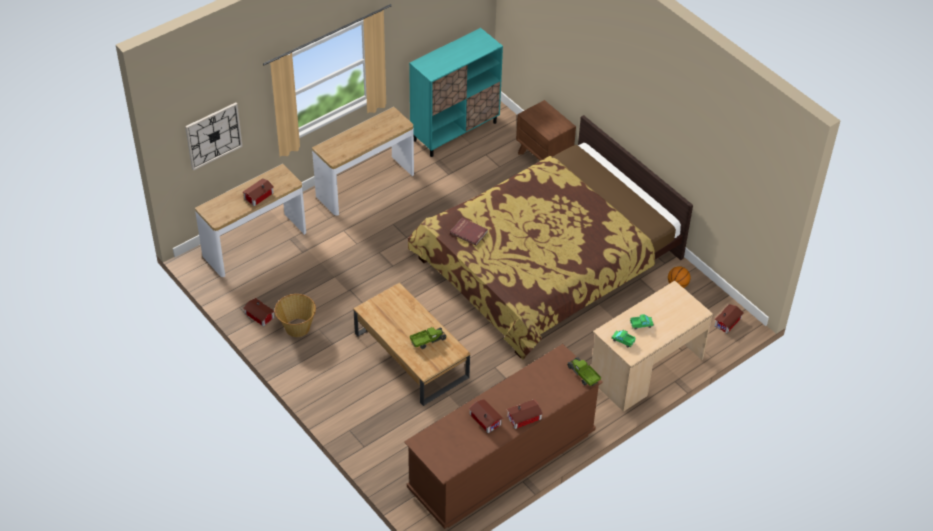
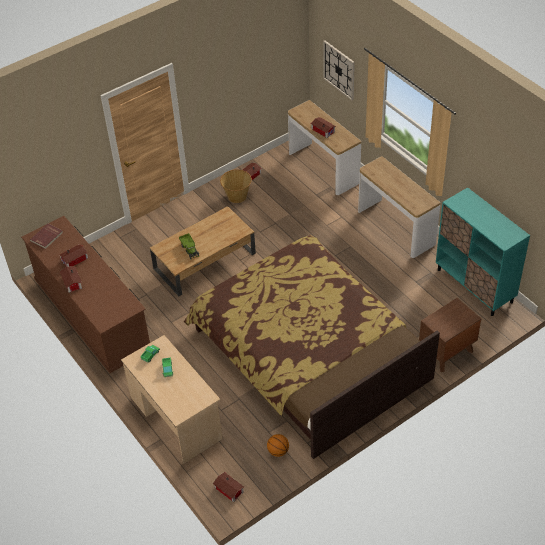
camera: 95 degrees right, 0 degrees up
red book [450,218,488,246] -> red book moved to [30,224,63,249]
toy truck [568,357,601,387] -> none

